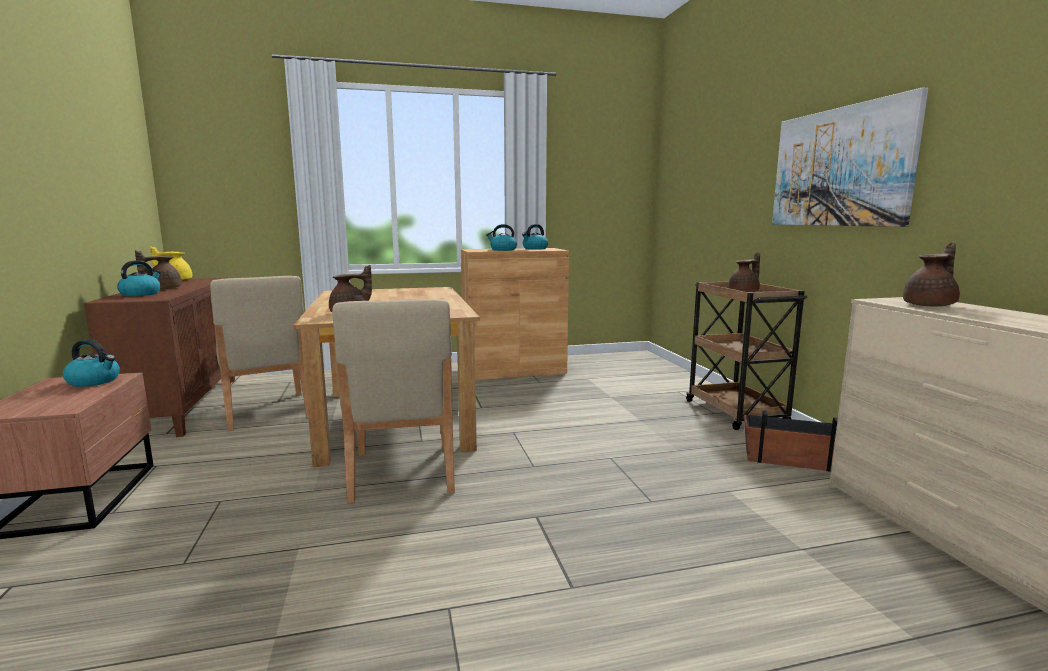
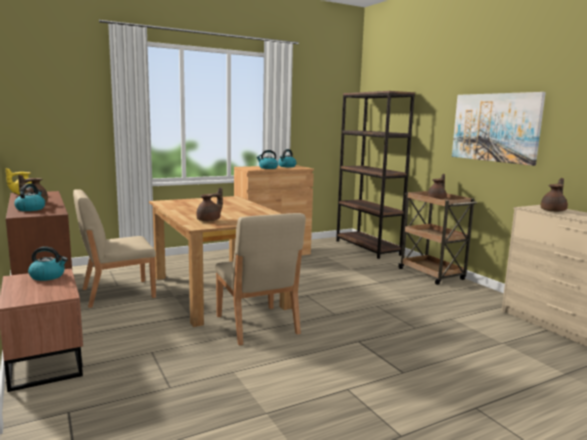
camera: 15 degrees left, 0 degrees up
beige chair [210,276,308,431] -> beige chair turned 105 degrees clockwise [73,189,156,308]
planter [744,410,838,472] -> none
none -> brown bookcase [336,91,415,259]

